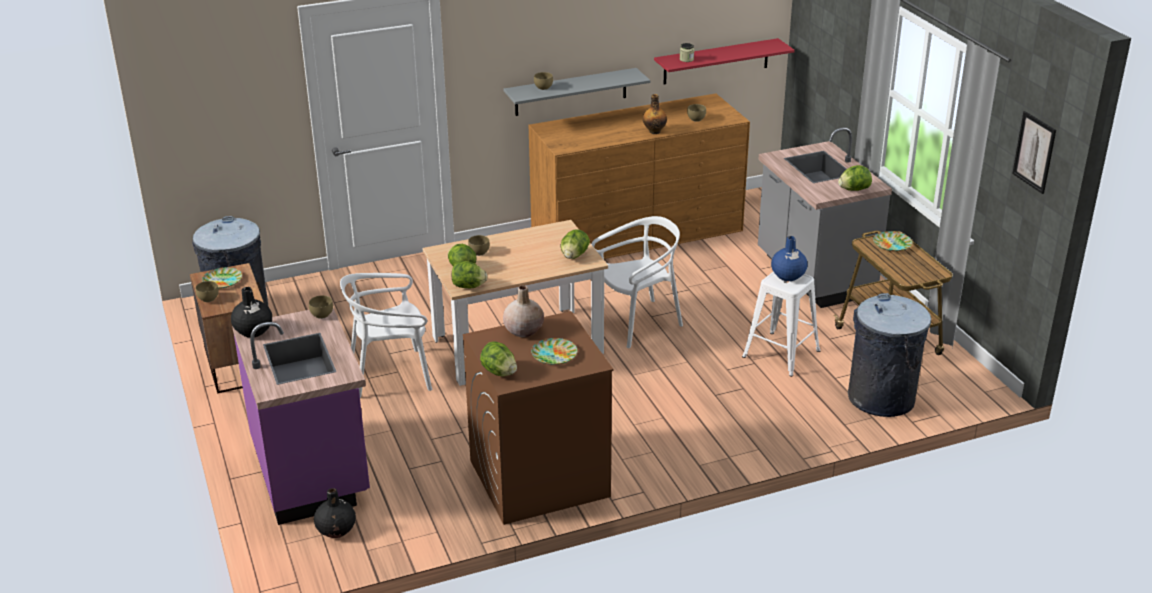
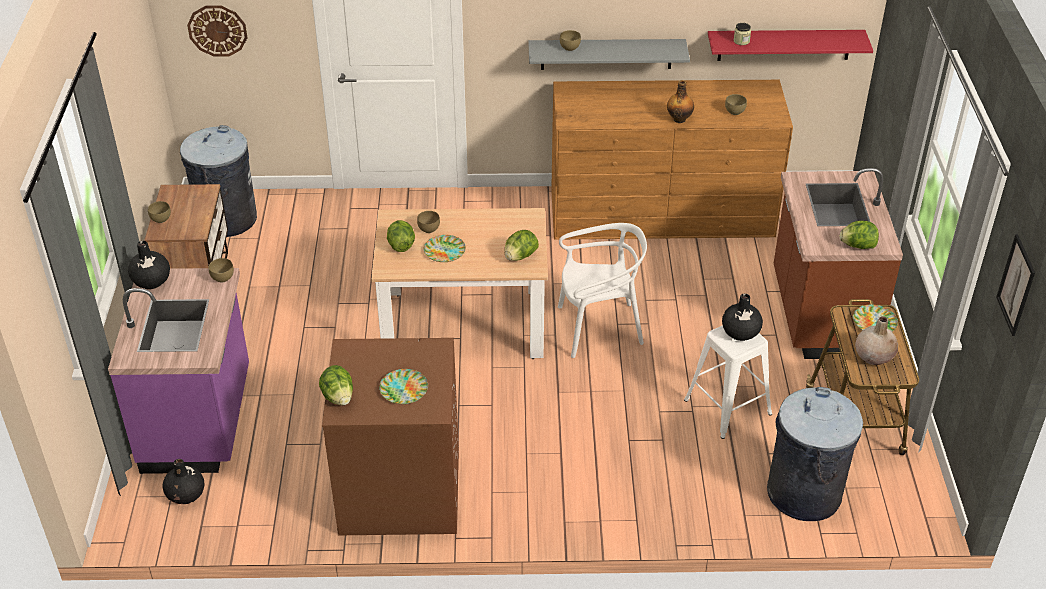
camera: 20 degrees right, 10 degrees up
plate [202,267,242,289] -> plate moved to [424,235,466,262]
white chair [340,273,432,398] -> none
lettuce [452,261,487,288] -> none
beige vase [503,285,544,337] -> beige vase moved to [855,316,898,365]
grey counter [758,127,892,308] -> brown counter [774,168,903,359]
blue vase [771,236,807,281] -> black vase [722,293,763,341]
none -> wall clock [187,5,248,57]

